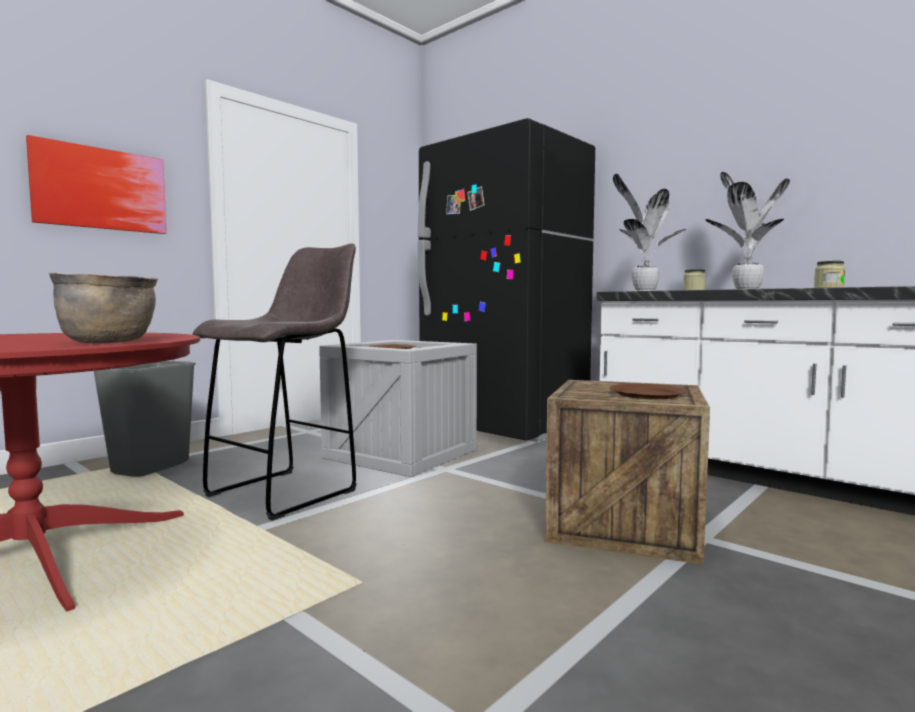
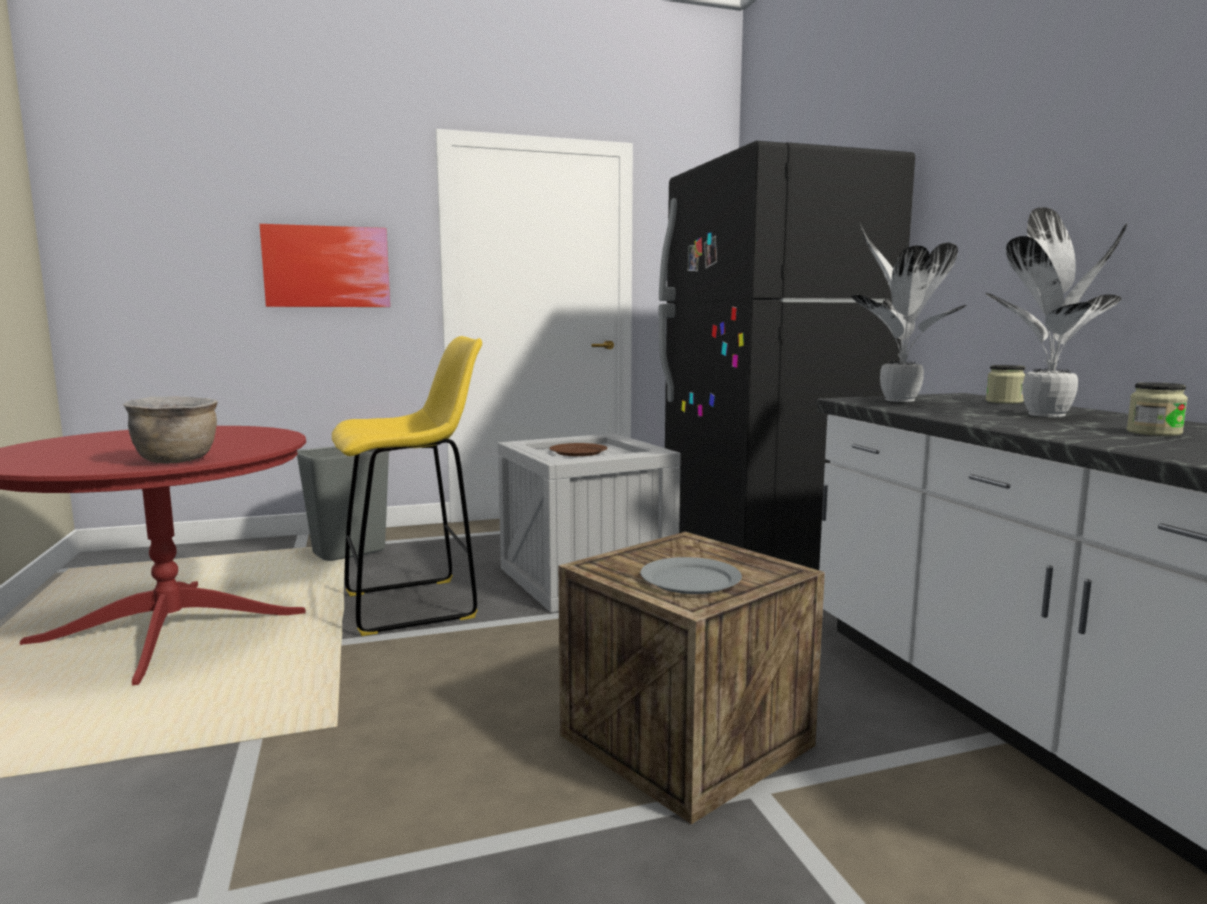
camera: 30 degrees right, 5 degrees up
grey stool [192,243,357,521] -> yellow stool [332,336,482,636]
brown plate [610,384,687,399] -> grey plate [640,557,742,594]

